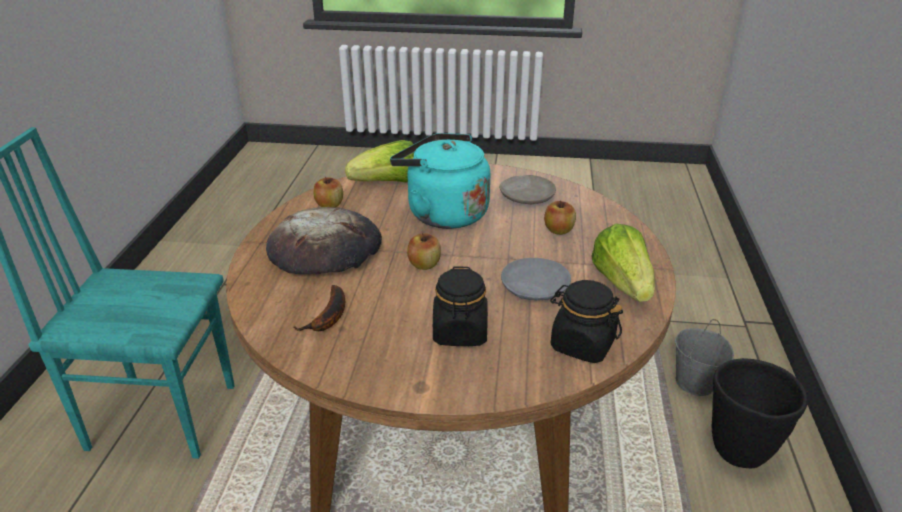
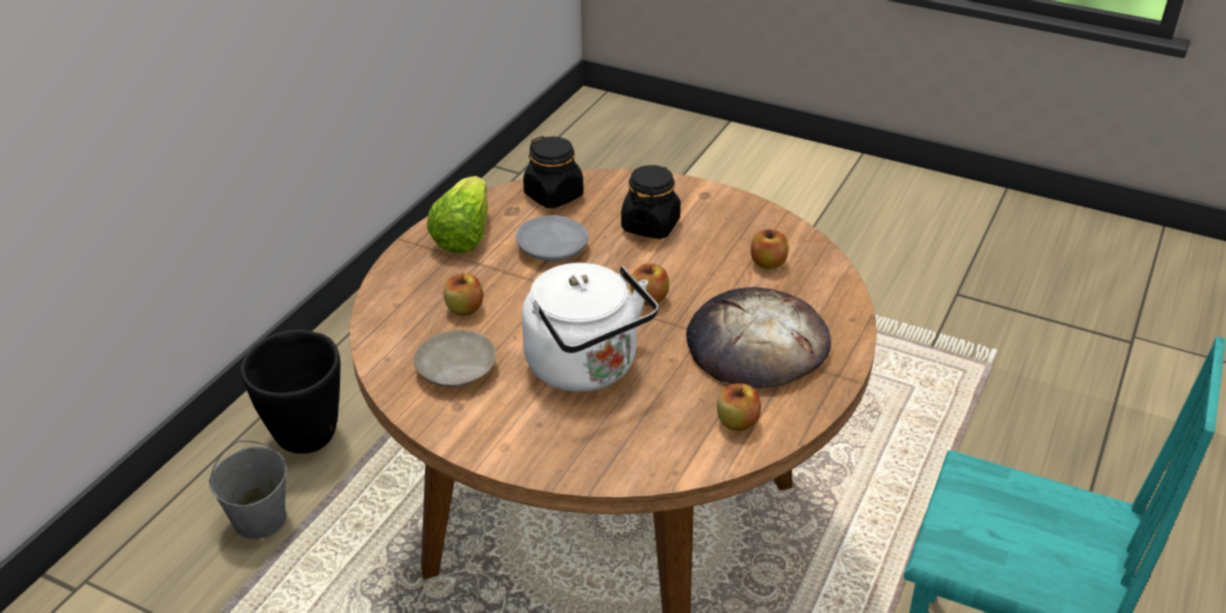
camera: 160 degrees left, 5 degrees up
banana [293,285,345,331] -> apple [751,229,789,270]
lettuce [345,140,414,183] -> none
turquoise kettle [390,133,490,229] -> white kettle [522,263,658,392]

